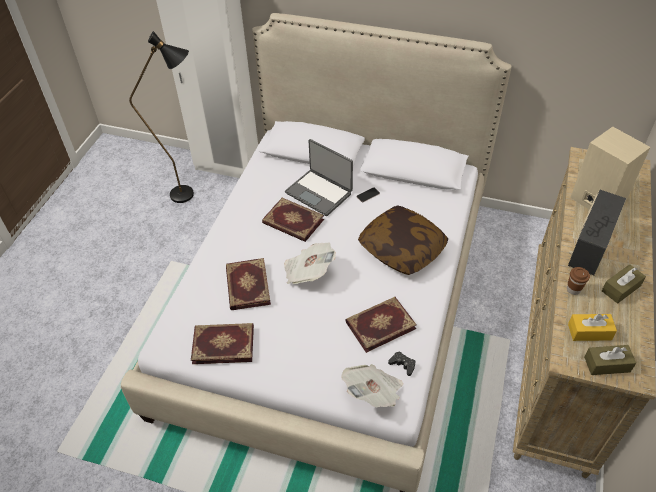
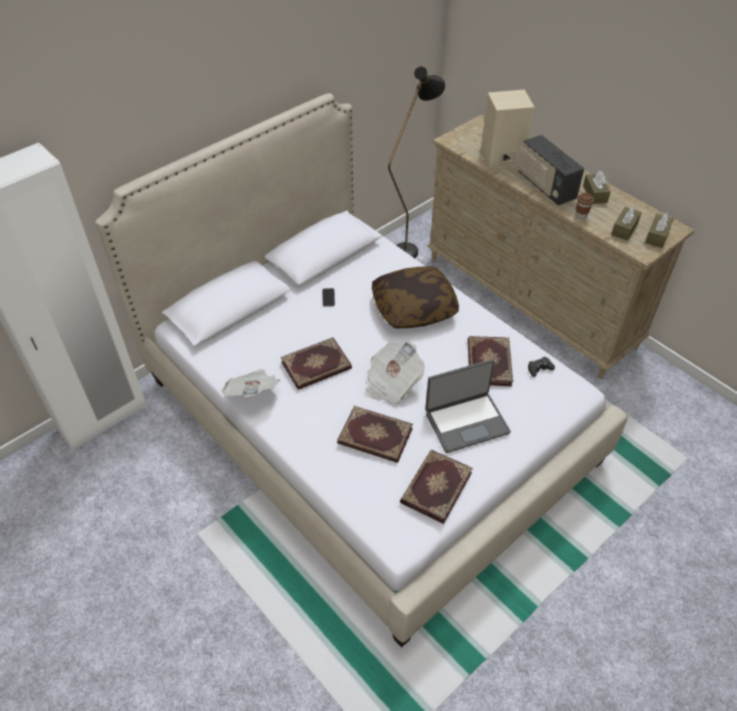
camera: 60 degrees left, 0 degrees up
black floor lamp [129,31,194,203] -> black floor lamp moved to [388,67,445,258]
laptop [285,139,353,216] -> laptop moved to [425,359,511,453]
newspaper [341,364,403,408] -> newspaper moved to [221,369,280,397]
yellow tissue box [568,314,617,341] -> brown tissue box [611,206,642,241]

